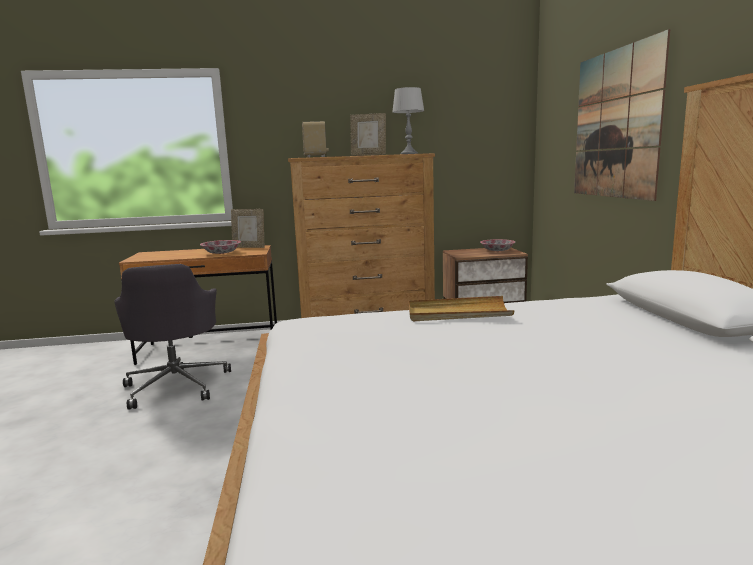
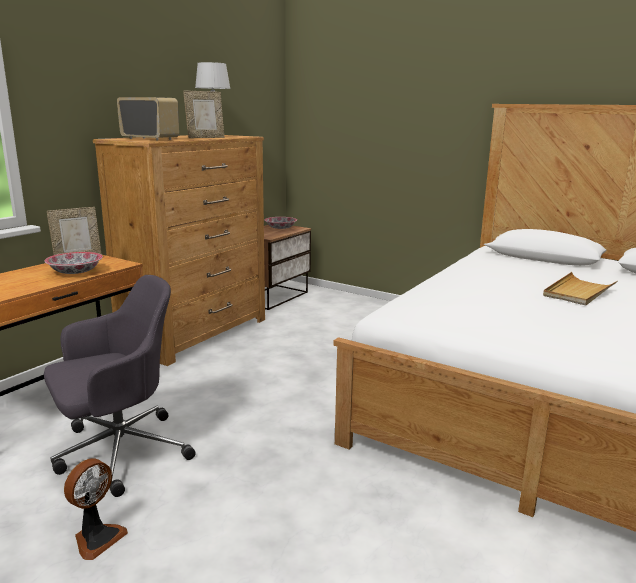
camera: 50 degrees left, 5 degrees up
grey office chair [114,264,231,410] -> grey office chair turned 60 degrees counterclockwise [44,275,196,497]
beige tray [409,296,514,321] -> beige tray moved to [543,272,617,305]
picture [574,29,670,201] -> none
none -> fan [64,458,128,560]

